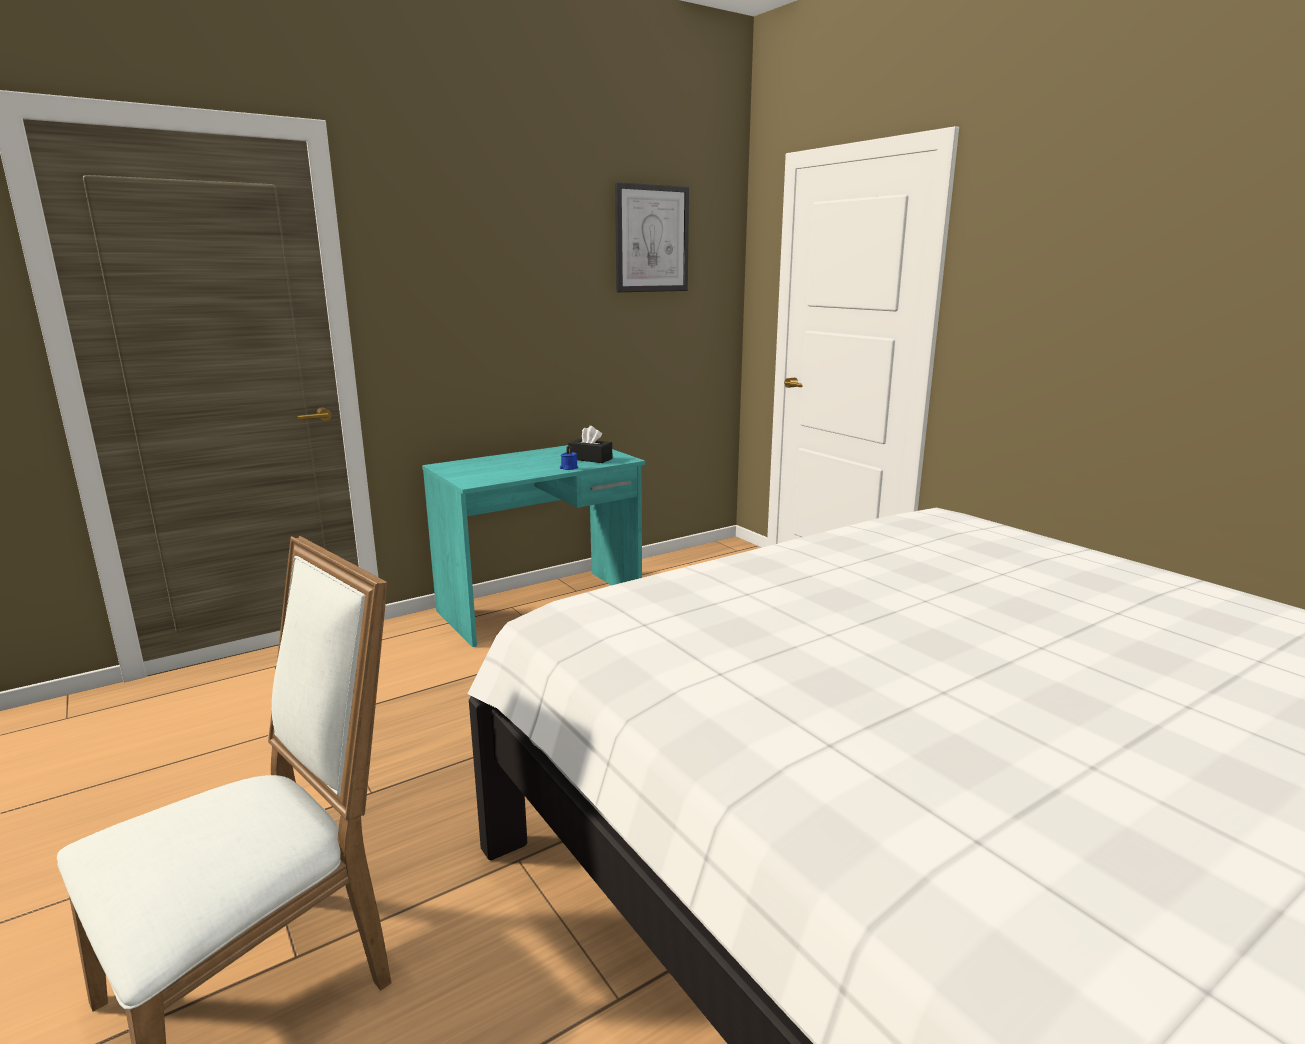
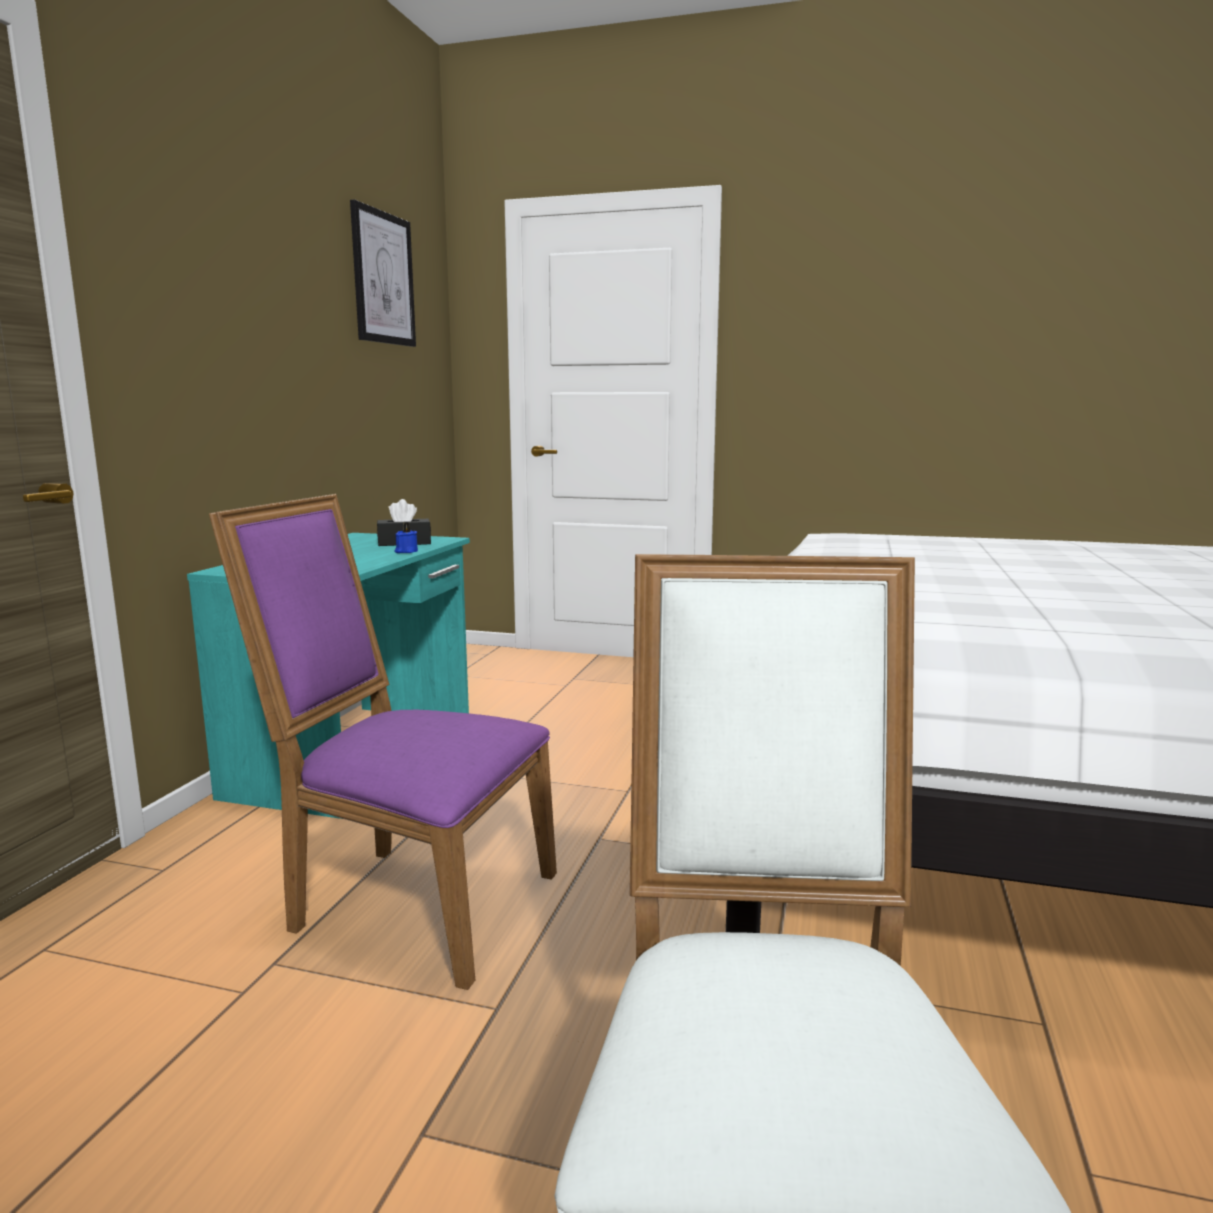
camera: 40 degrees left, 5 degrees down
none -> purple chair [209,494,557,990]

